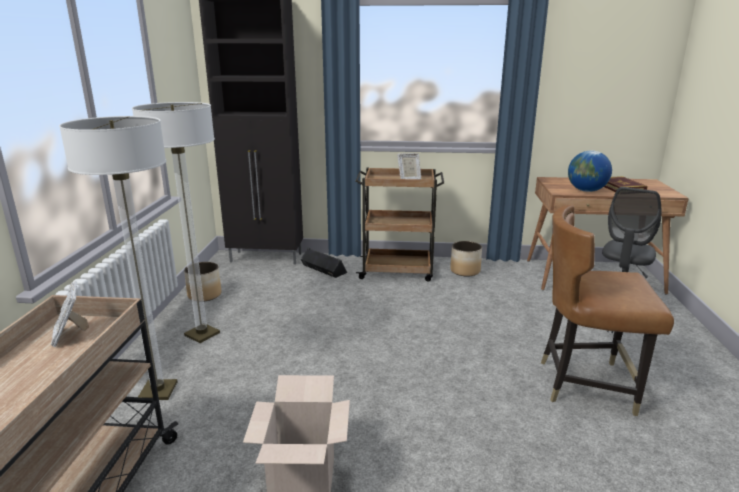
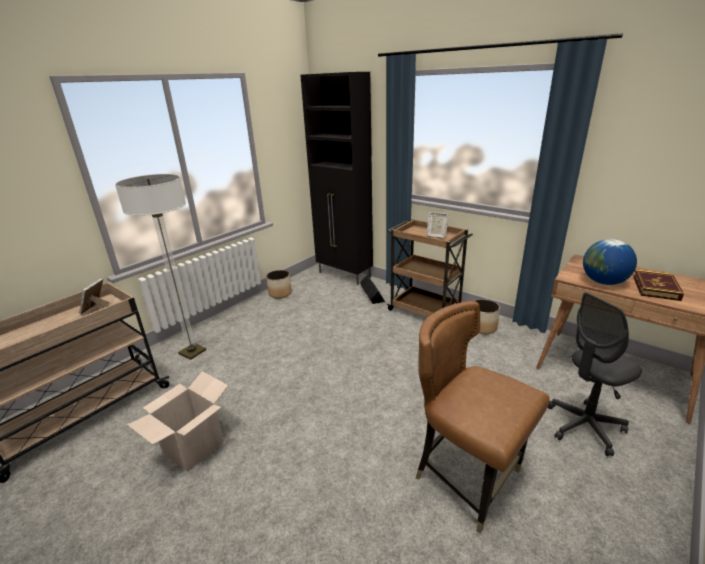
camera: 35 degrees right, 5 degrees up
floor lamp [132,102,220,343] -> none

